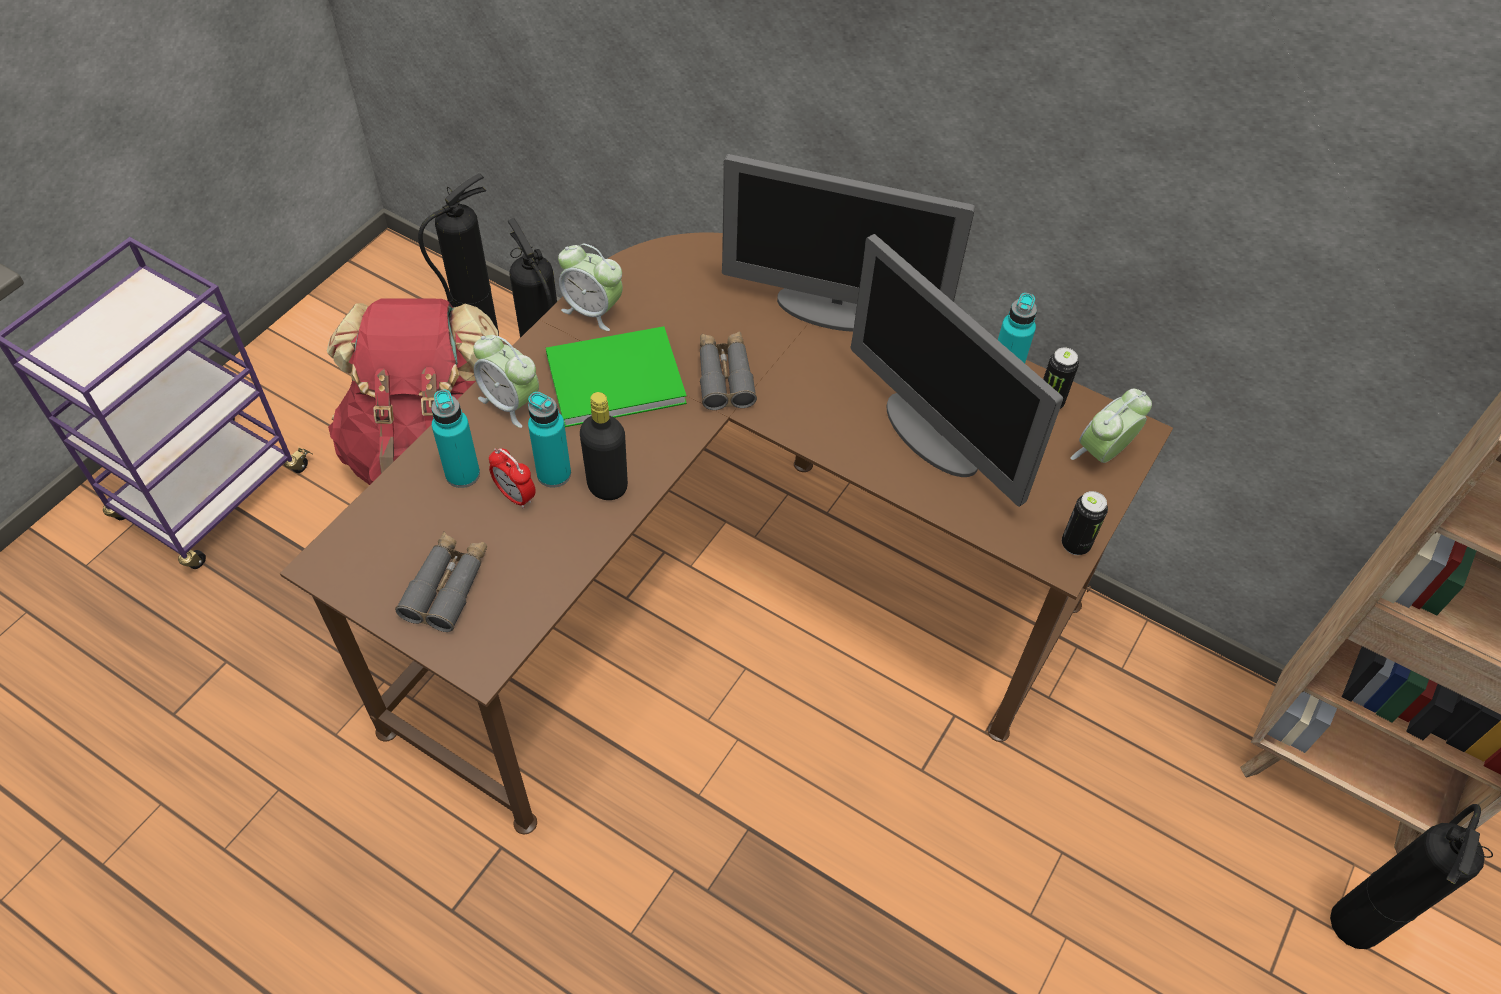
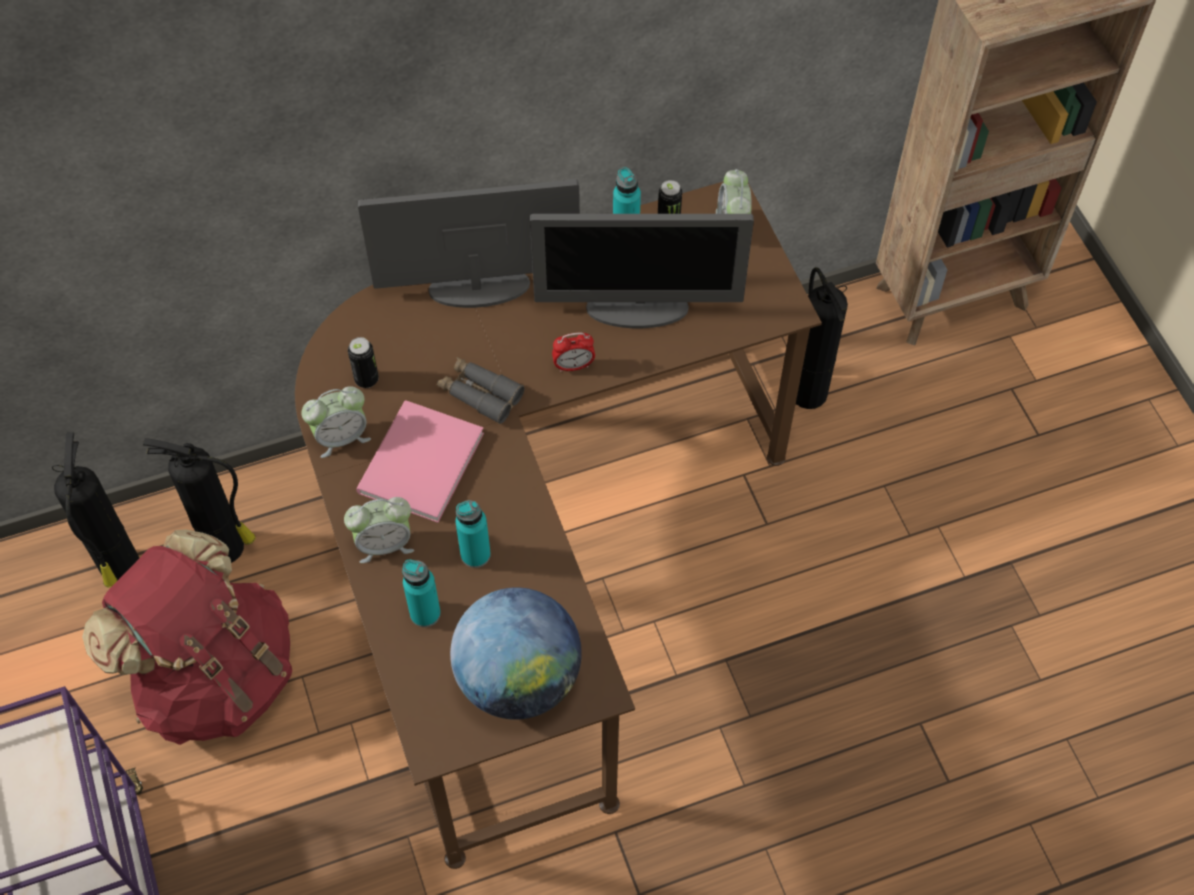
camera: 50 degrees left, 5 degrees up
grey binoculars [395,531,487,632] -> globe [450,587,582,720]
alarm clock [489,448,536,508] -> alarm clock moved to [552,333,595,372]
green book [546,326,687,427] -> pink book [356,400,484,523]
black bottle [580,392,628,500] -> none
monitor [722,154,975,332] -> monitor turned 150 degrees counterclockwise [358,179,580,308]
can [1062,491,1108,555] -> can moved to [348,337,379,388]
fire extinguisher [1330,804,1493,949] -> fire extinguisher moved to [796,267,848,409]

